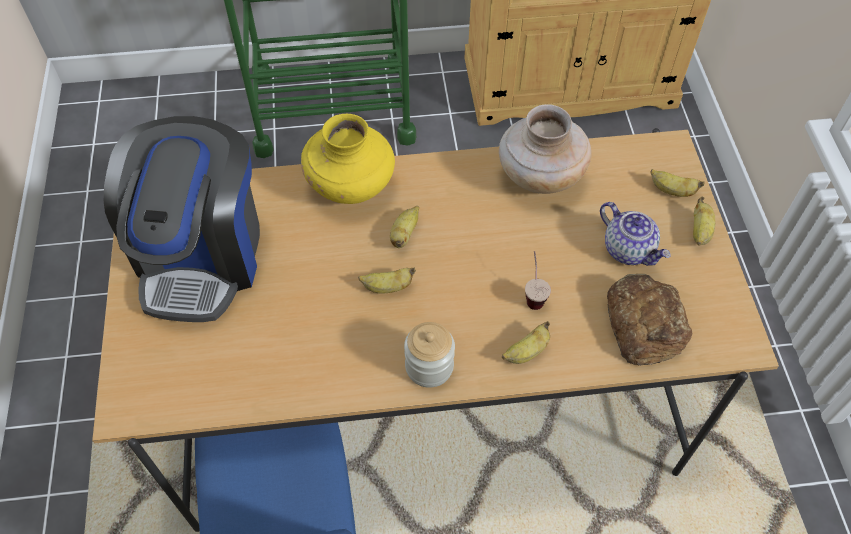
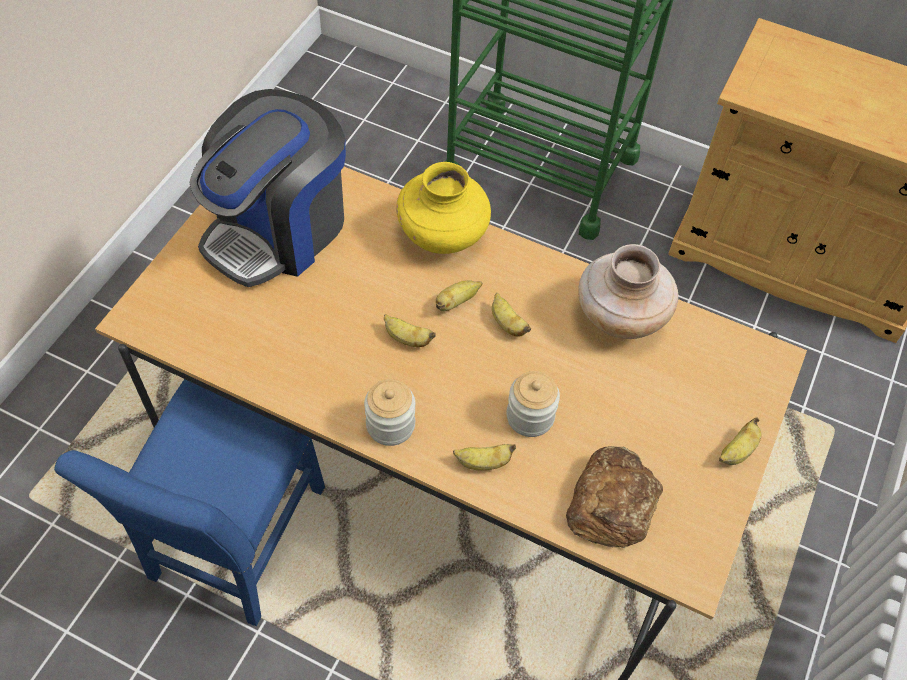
camera: 30 degrees right, 0 degrees up
cup [525,251,551,310] -> jar [506,371,560,437]
teapot [600,202,670,266] -> none
banana [651,169,704,197] -> banana moved to [492,293,531,336]

